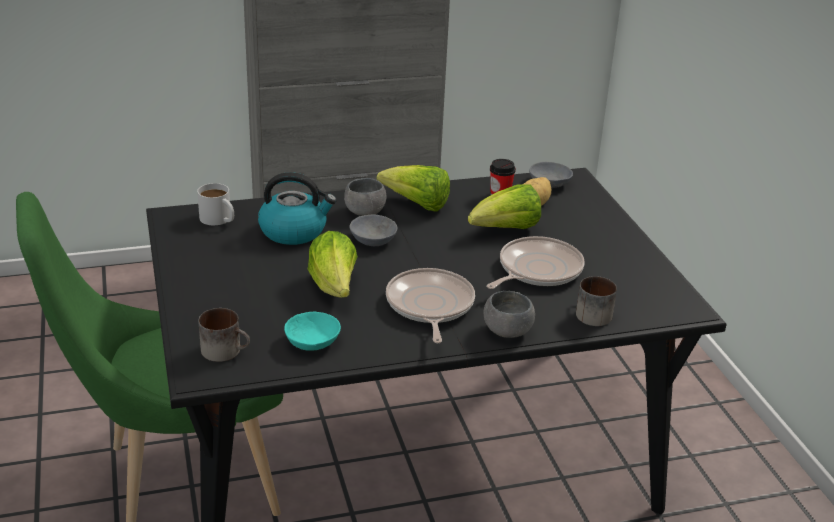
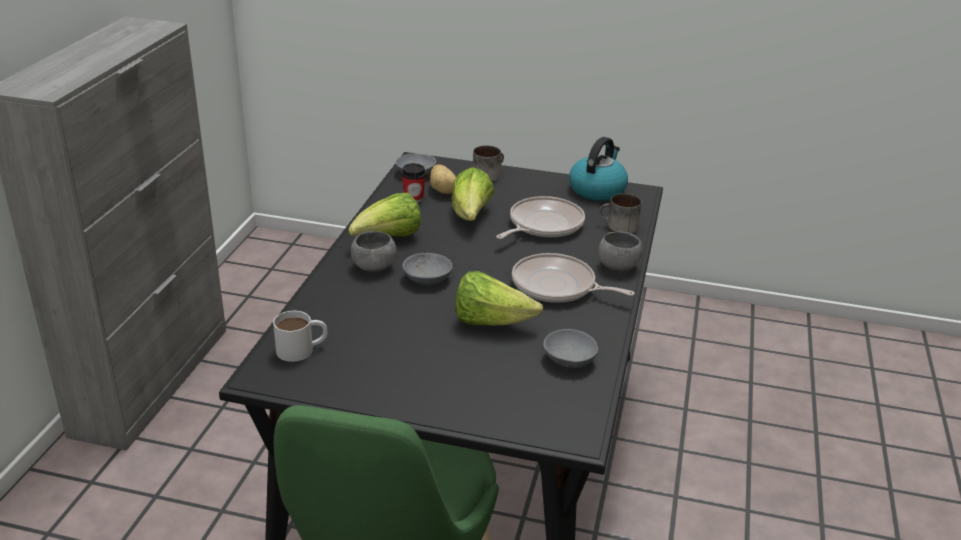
camera: 60 degrees left, 0 degrees up
mug [198,308,250,362] -> mug moved to [473,146,504,182]
kettle [258,172,337,245] -> kettle moved to [569,137,628,201]
turquoise bowl [284,312,341,351] -> grey bowl [543,329,598,368]
frying pan [487,236,585,289] -> frying pan turned 60 degrees clockwise [496,196,585,239]

